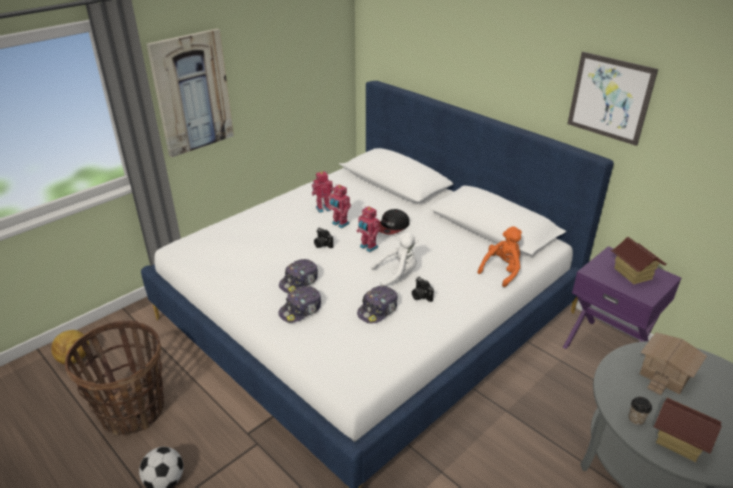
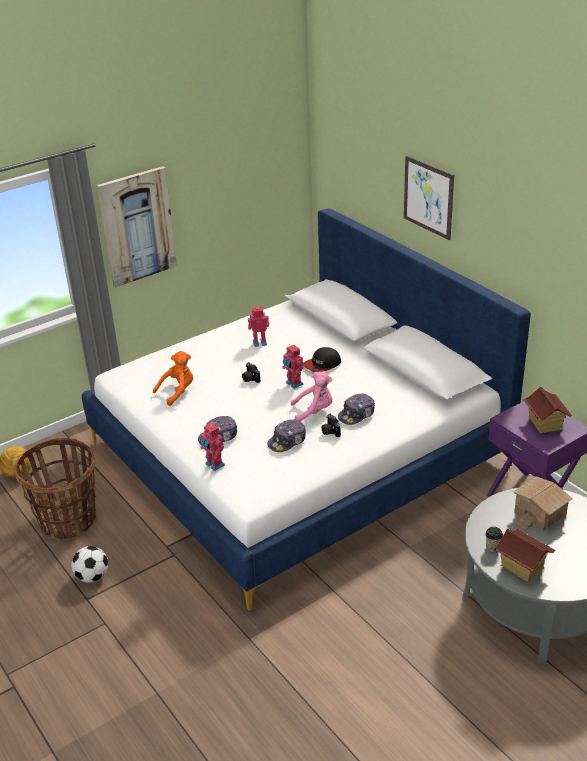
camera: 10 degrees right, 0 degrees up
cap [279,259,318,293] -> cap moved to [338,394,375,425]
toy robot [328,184,351,228] -> toy robot moved to [200,423,225,471]
white plush toy [371,232,419,286] -> pink plush toy [291,372,333,422]
orange plush toy [478,226,522,287] -> orange plush toy moved to [153,351,193,406]
picture [567,52,658,146] -> picture moved to [404,155,454,240]

